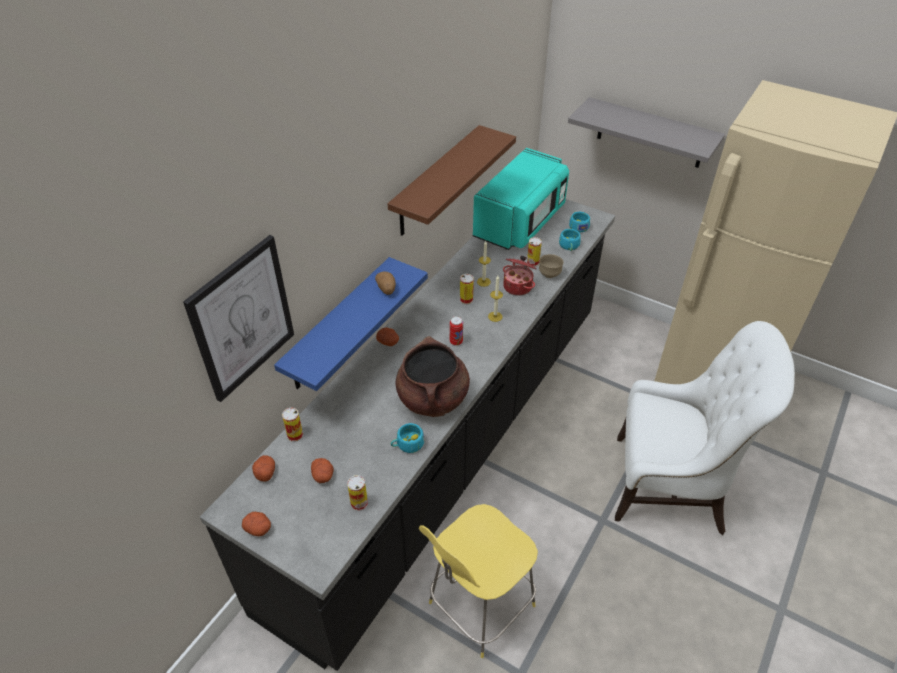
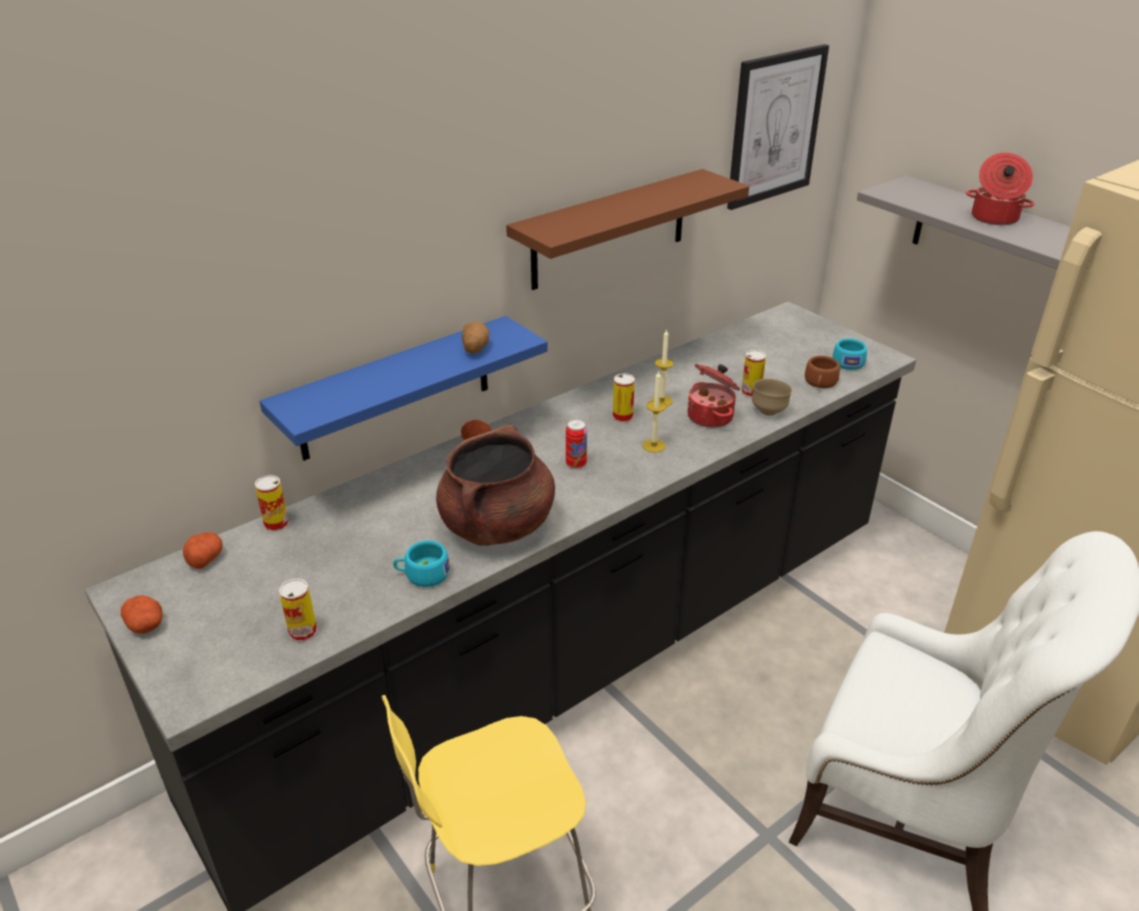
camera: 20 degrees right, 10 degrees down
picture [183,235,294,402] -> picture moved to [727,44,829,210]
potato [311,458,334,483] -> none
turquoise microwave [473,148,569,250] -> none
turquoise cup [559,229,581,251] -> brown cup [805,356,840,388]
none -> cooking pot [966,153,1034,225]

